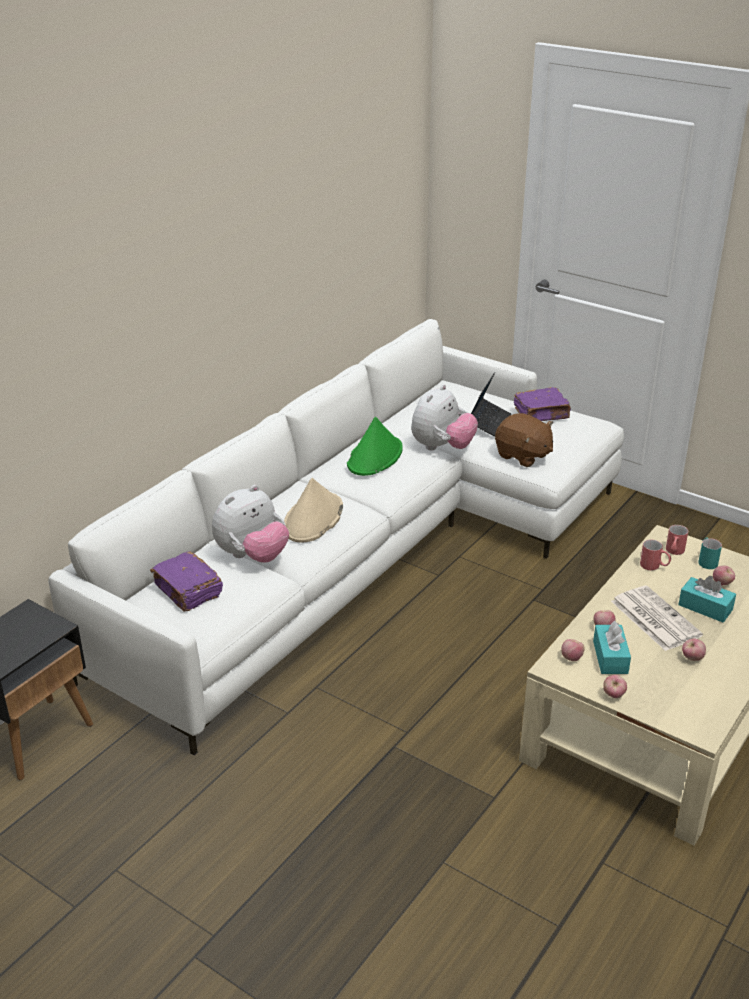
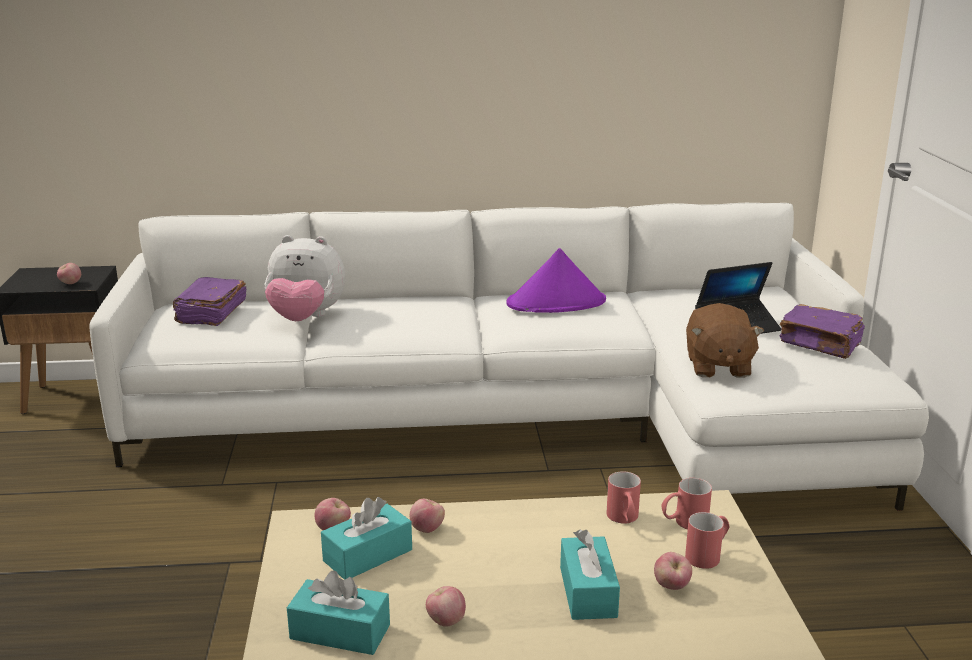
camera: 50 degrees right, 10 degrees down
beige hat [284,478,343,543] -> none
green hat [347,417,403,476] -> purple hat [506,248,606,313]
plush toy [411,384,478,450] -> none
apple [603,675,627,698] -> apple moved to [57,263,81,284]
newspaper [611,586,703,651] -> none
turquoise mug [698,537,722,569] -> red mug [685,512,730,569]
none -> turquoise tissue box [287,570,390,655]

